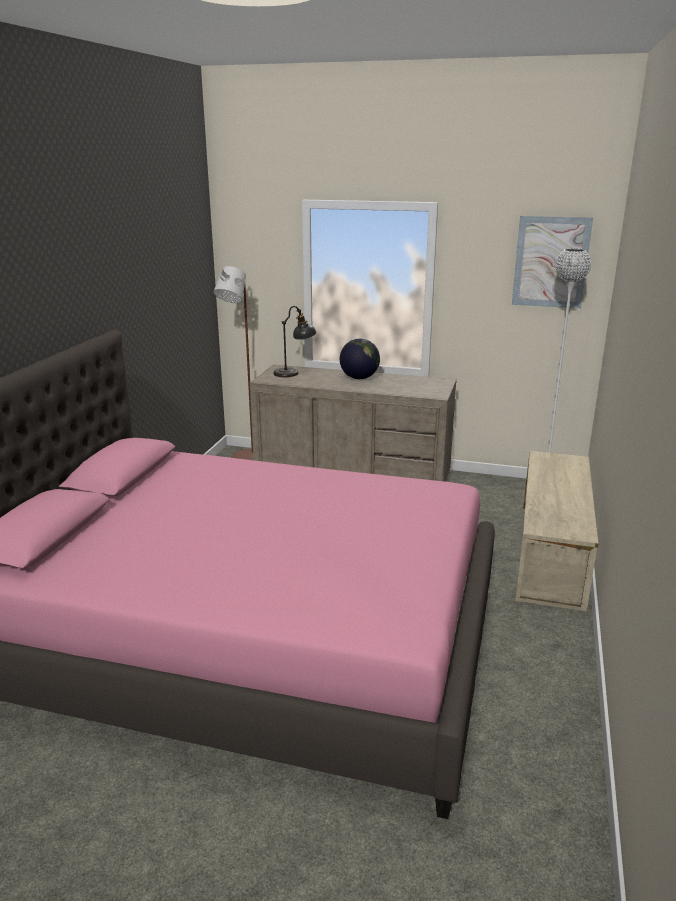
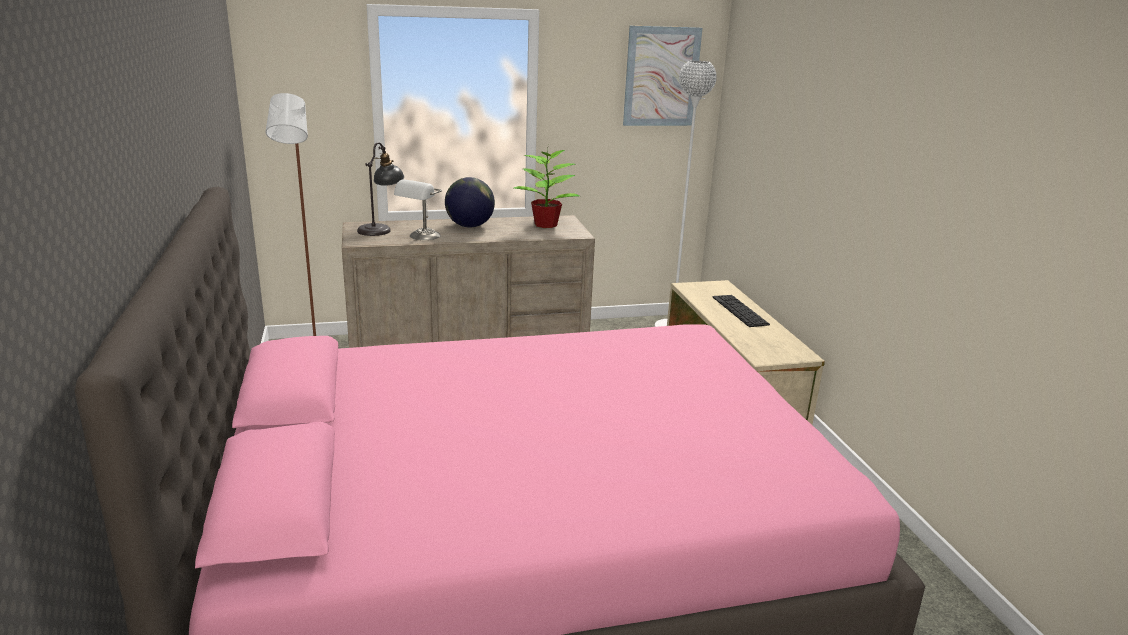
camera: 30 degrees left, 0 degrees up
none -> white table lamp [394,179,442,240]
none -> potted plant [514,150,580,228]
none -> keyboard [713,295,770,327]

